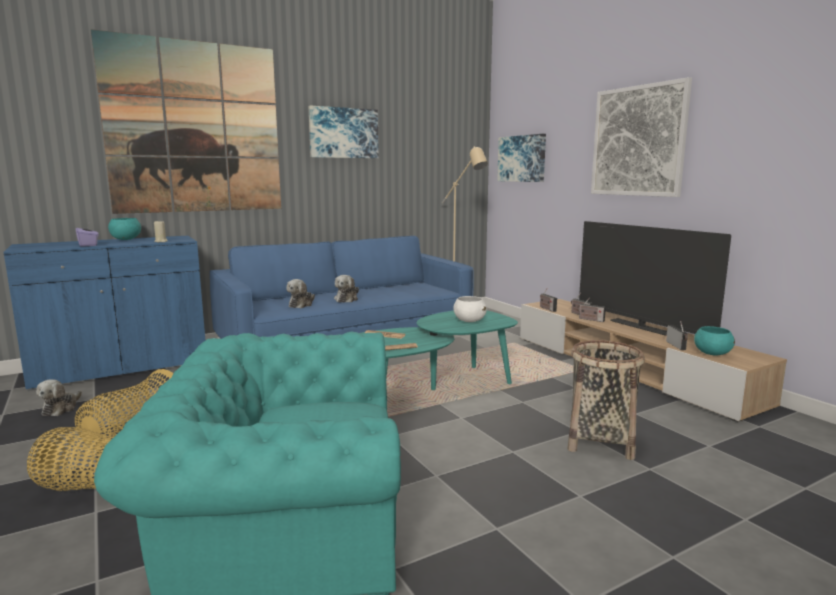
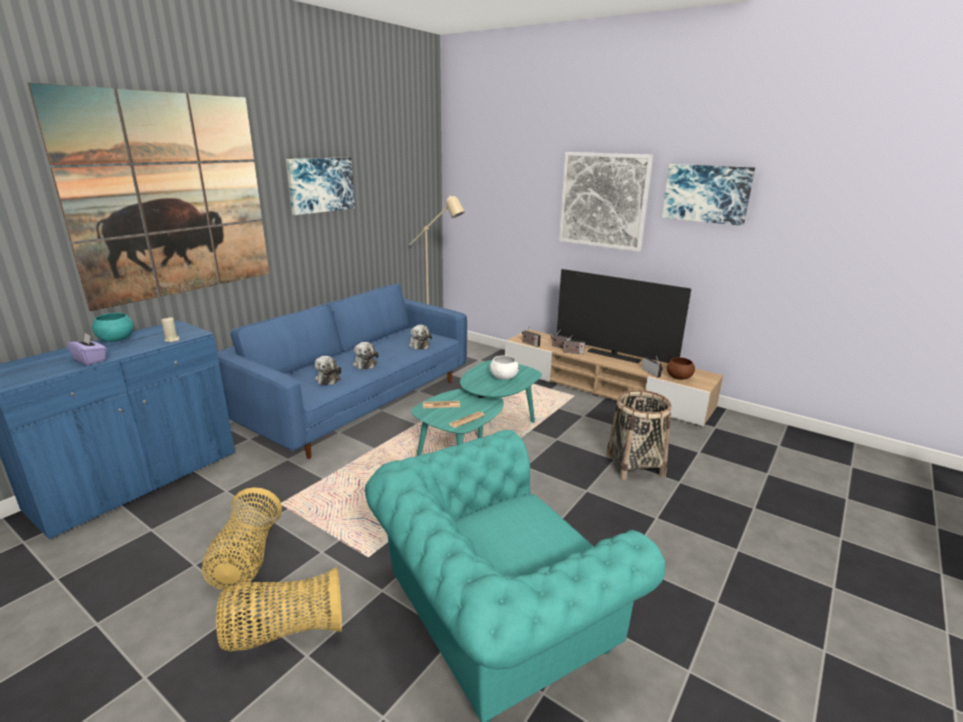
camera: 25 degrees left, 10 degrees up
plush toy [36,379,82,416] -> plush toy moved to [408,325,432,350]
picture [497,134,546,182] -> picture moved to [662,164,755,226]
turquoise bowl [694,326,735,355] -> brown bowl [667,357,695,380]

